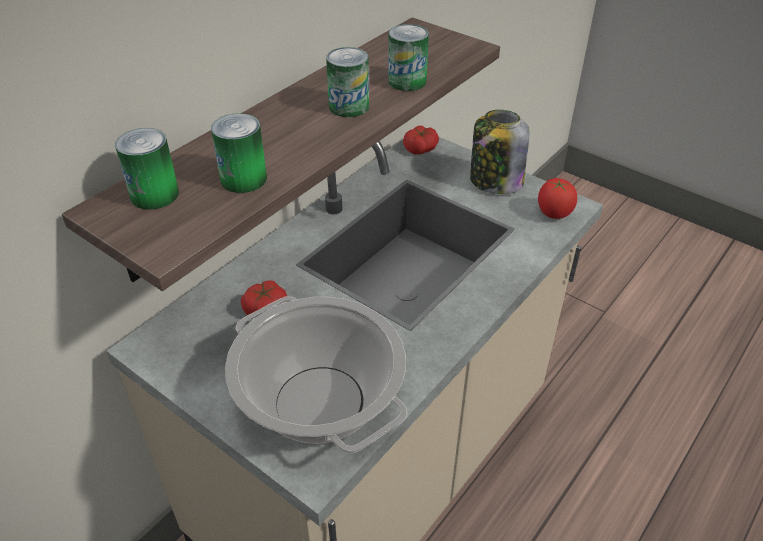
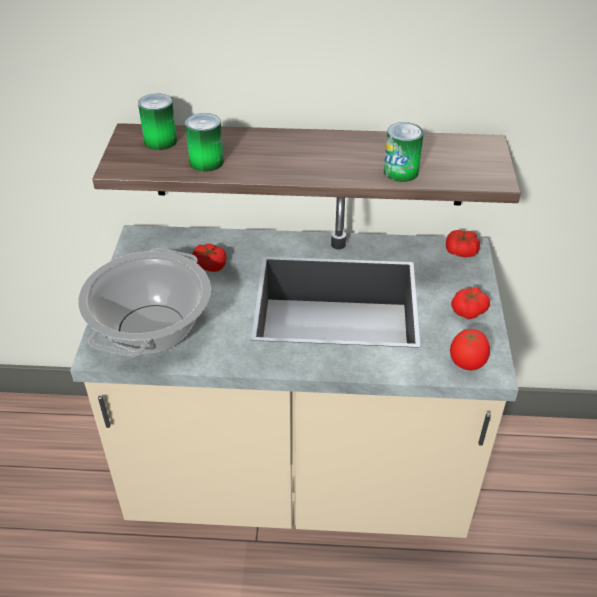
camera: 55 degrees right, 0 degrees up
can [326,47,369,117] -> none
jar [470,110,530,194] -> tomato [451,287,490,319]

